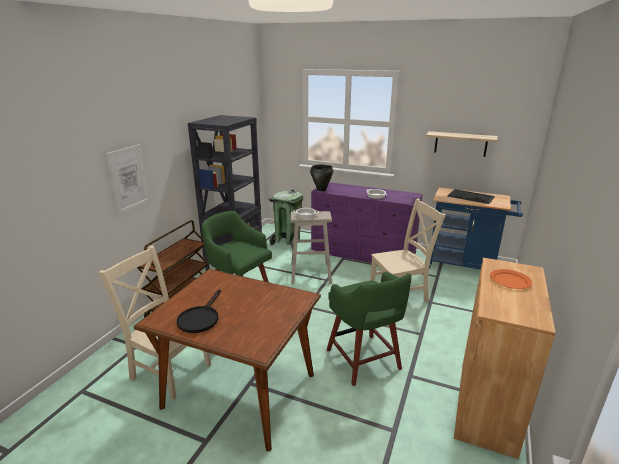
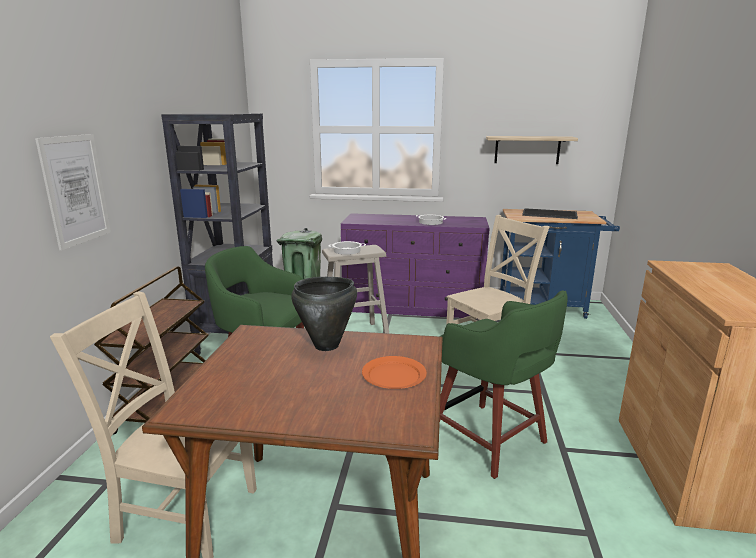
camera: 15 degrees left, 5 degrees down
black frying pan [177,289,221,333] -> none
black cooking pot [310,165,334,191] -> black cooking pot moved to [291,277,357,351]
orange plate [490,269,532,289] -> orange plate moved to [362,356,427,389]

